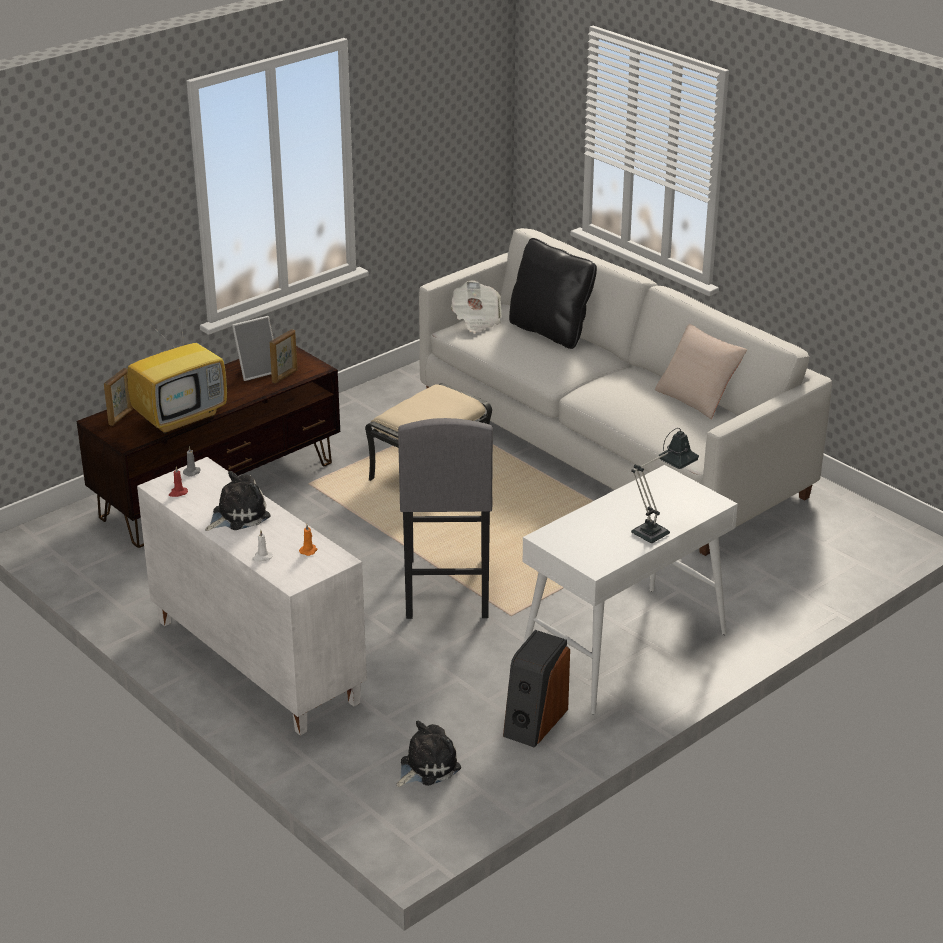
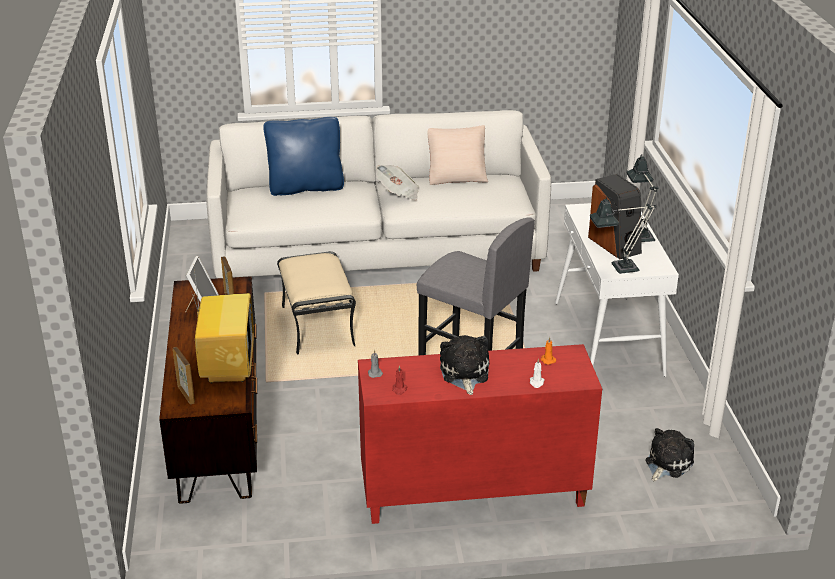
camera: 55 degrees left, 0 degrees up
white cabinet [137,457,367,736] -> red cabinet [358,344,602,524]
plush toy [396,721,461,787] -> plush toy turned 45 degrees clockwise [645,428,694,482]
newspaper [451,280,501,333] -> newspaper moved to [376,165,419,200]
speaker [503,630,570,748] -> speaker moved to [588,174,642,259]
black pillow [509,238,597,349] -> blue pillow [263,117,344,196]
none -> table lamp [590,197,656,274]

